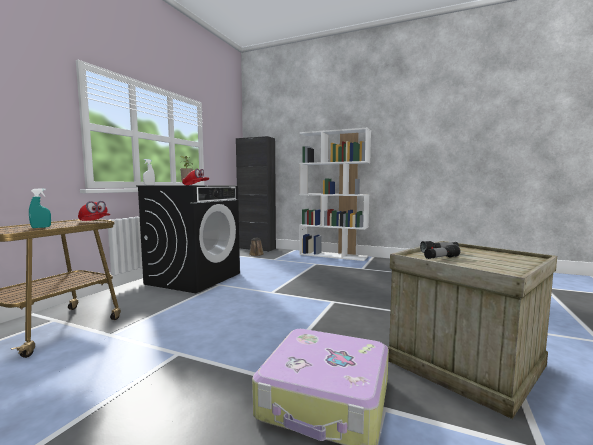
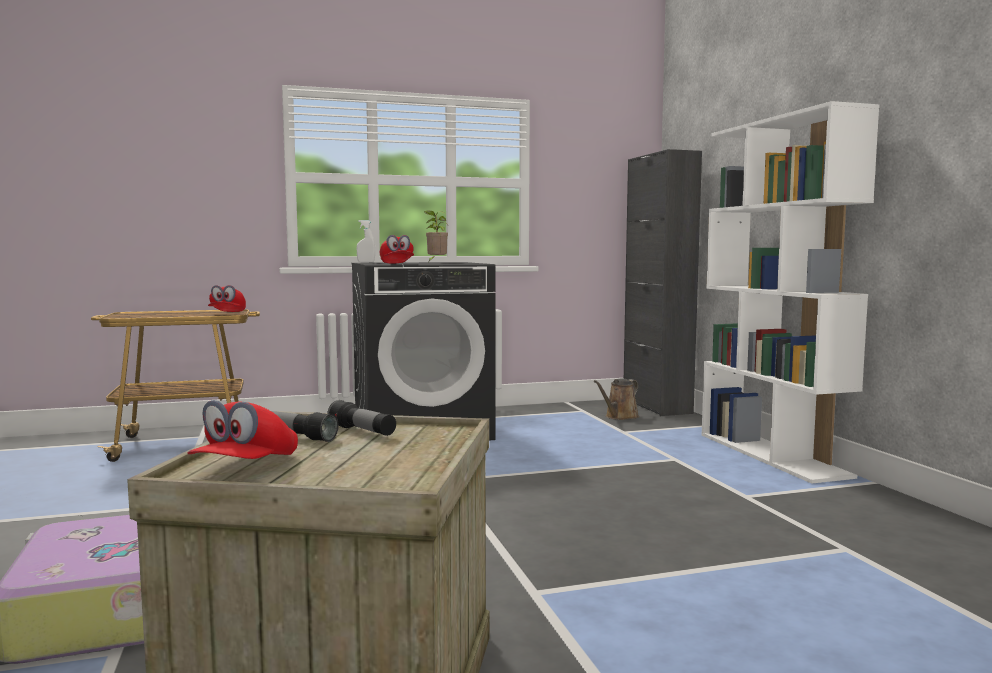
camera: 50 degrees right, 0 degrees up
turquoise spray bottle [29,189,51,228] -> none
none -> red cap [187,400,298,459]

